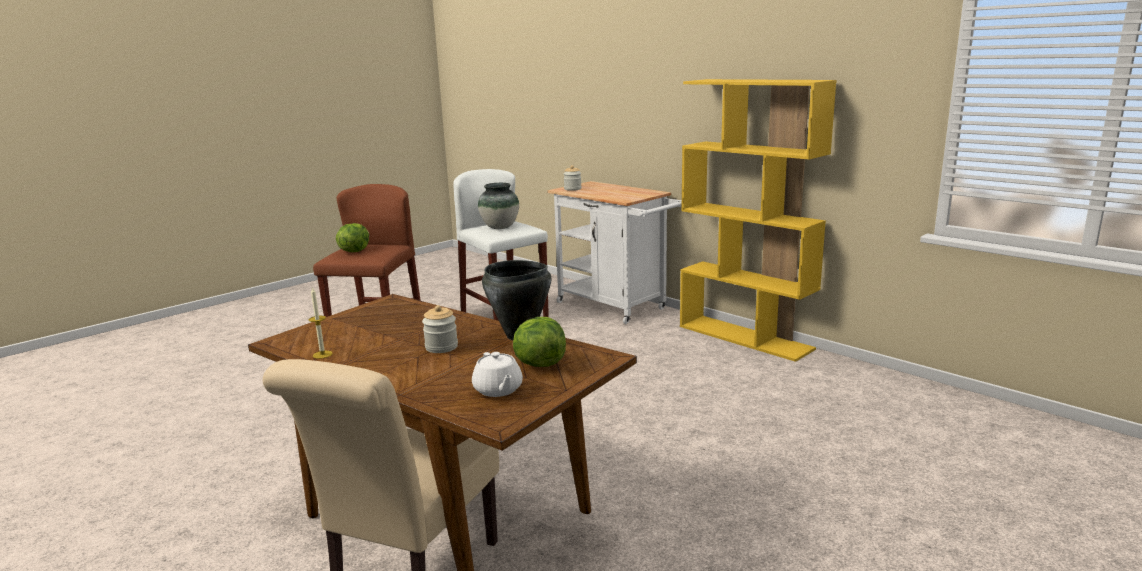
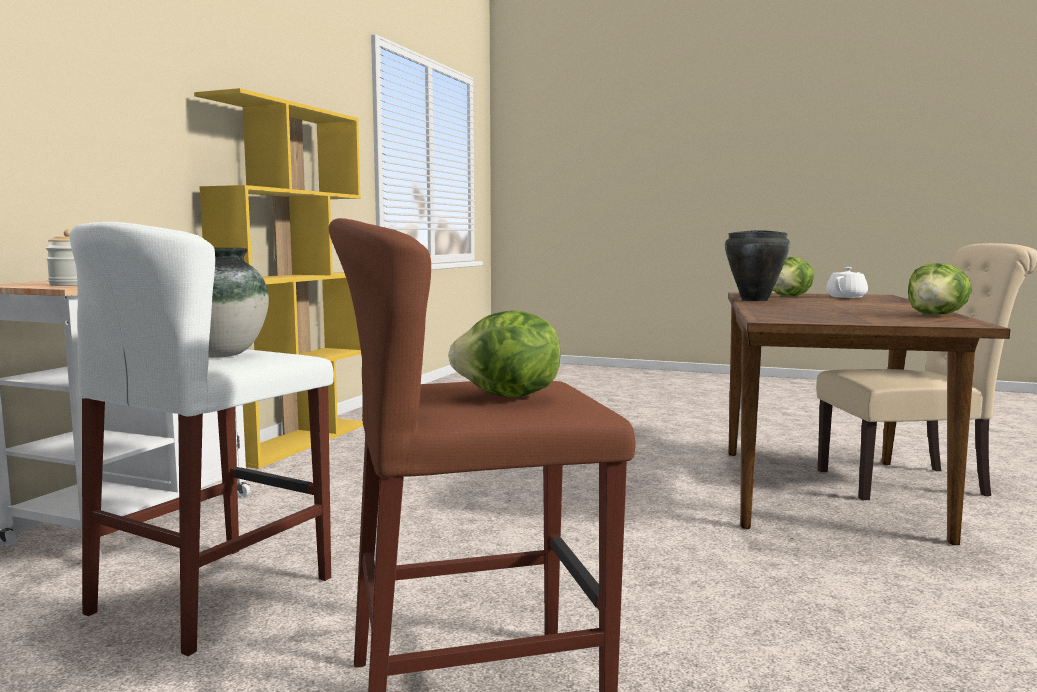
camera: 115 degrees left, 10 degrees down
candle [309,287,332,359] -> lettuce [908,263,972,315]
jar [422,305,458,353] -> none

